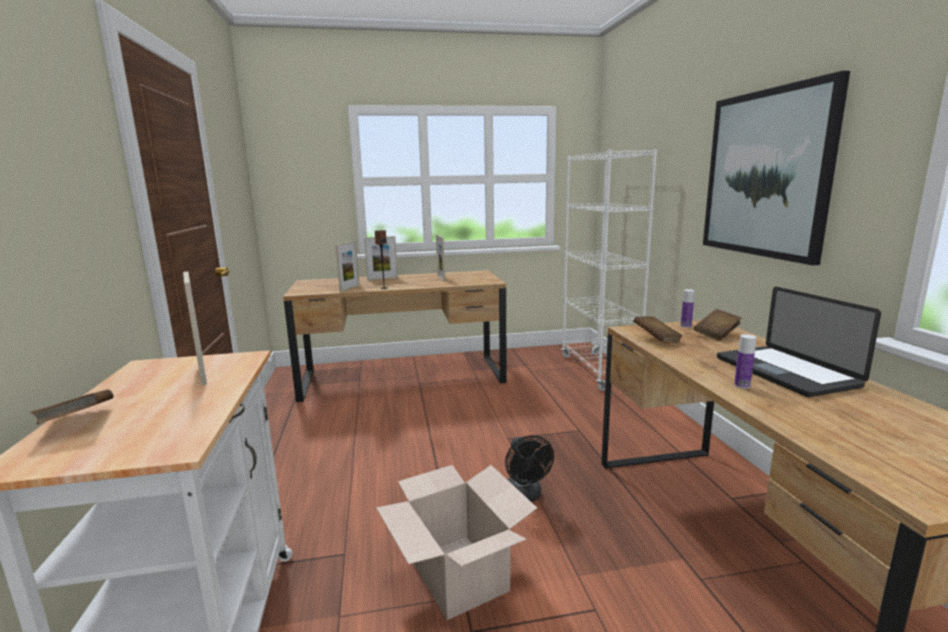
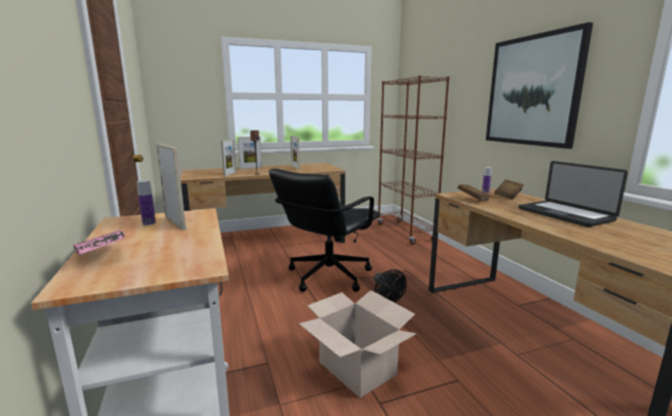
camera: 10 degrees left, 0 degrees up
brown book [31,389,114,425] -> pink book [73,230,125,255]
white bookcase [561,149,657,391] -> brown bookcase [377,75,450,245]
bottle [734,334,756,389] -> bottle moved to [137,180,156,225]
none -> black office chair [269,169,380,292]

